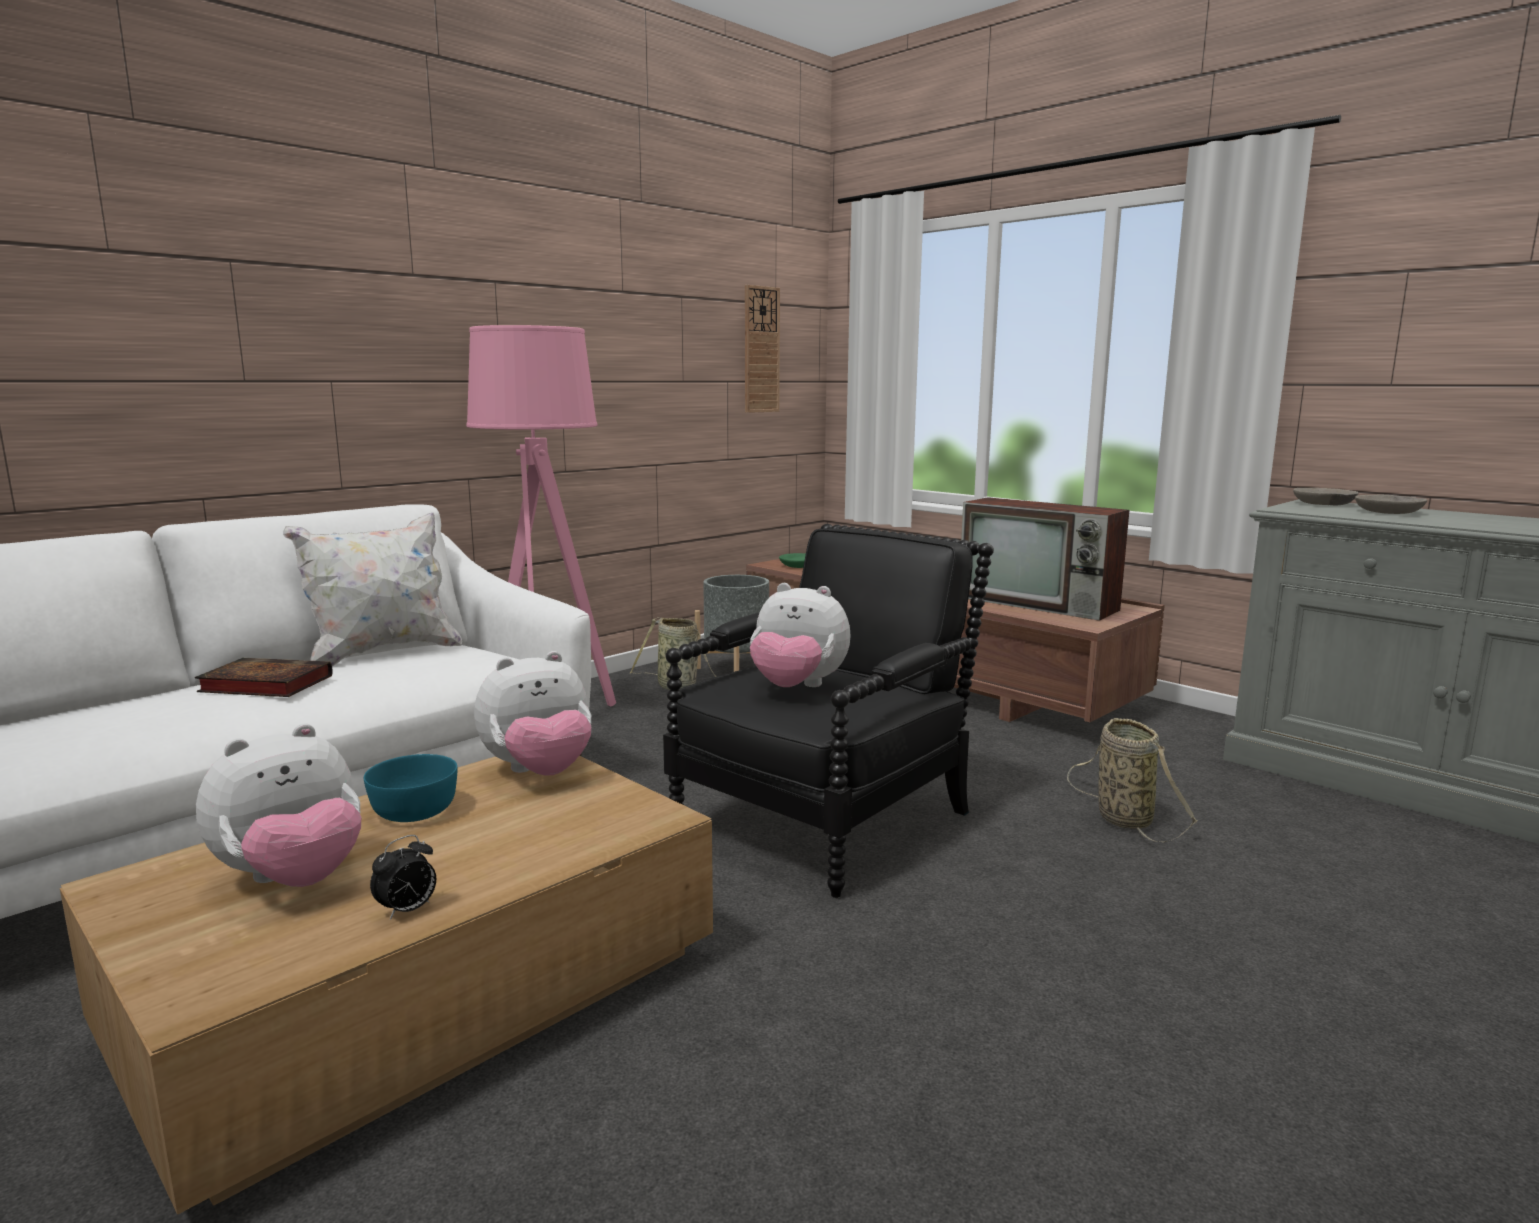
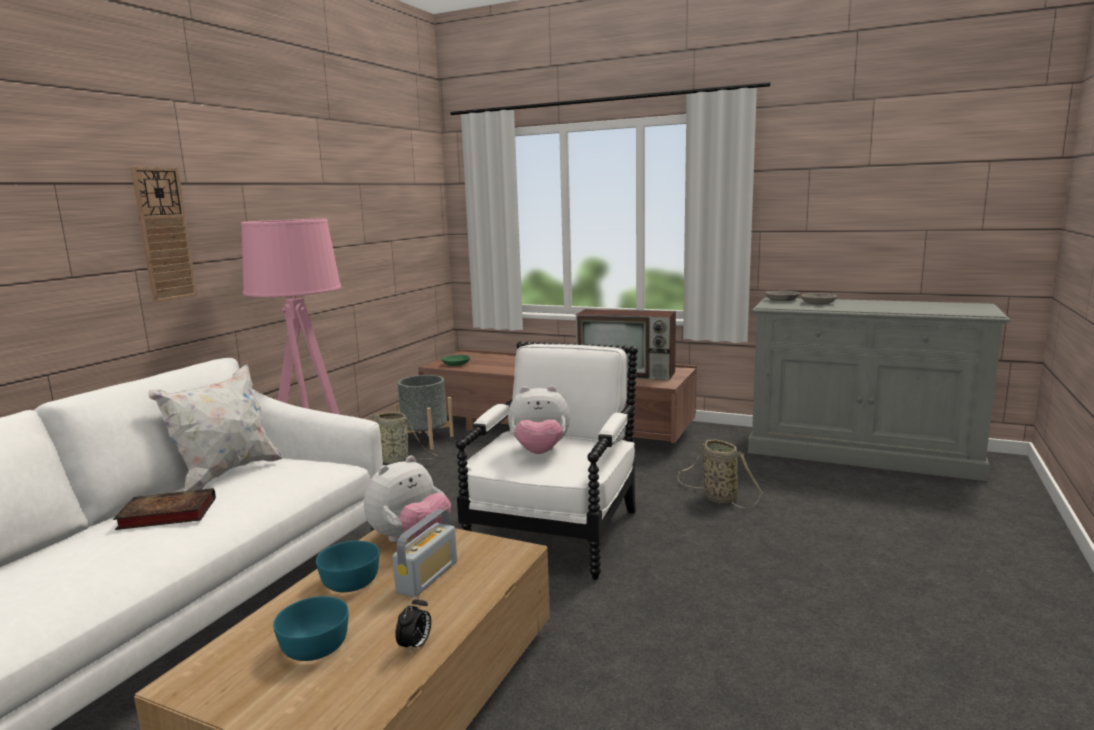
camera: 20 degrees left, 0 degrees up
plush toy [196,724,361,887] -> turquoise bowl [273,596,349,661]
black armchair [663,524,994,898] -> white armchair [456,341,638,580]
wall clock [745,285,780,413] -> wall clock moved to [131,167,197,303]
none -> radio [392,509,457,597]

